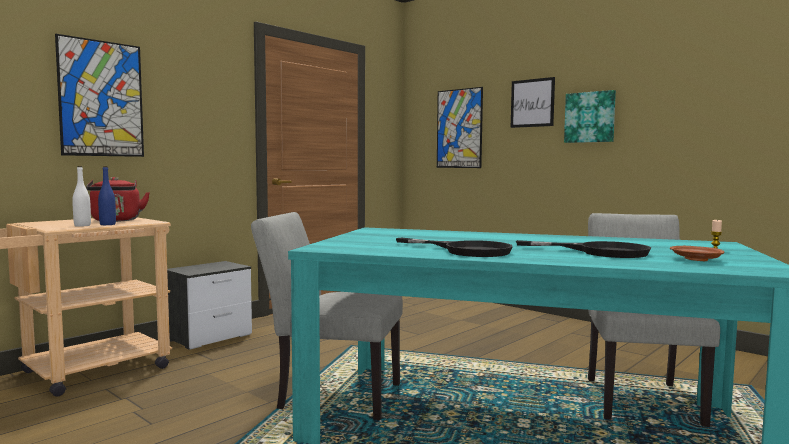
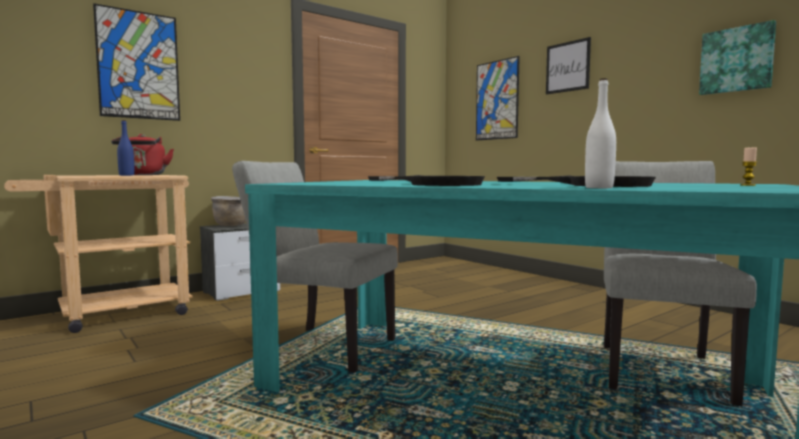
camera: 10 degrees right, 0 degrees up
white bottle [72,166,91,227] -> white bottle moved to [585,78,616,188]
picture [564,90,616,143] -> picture moved to [699,20,776,95]
brown plate [670,246,724,261] -> none
none -> brown cooking pot [211,196,246,226]

